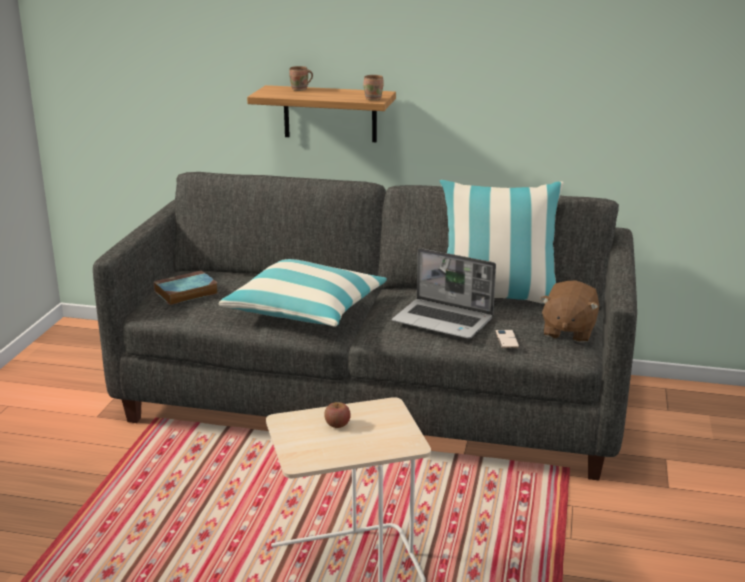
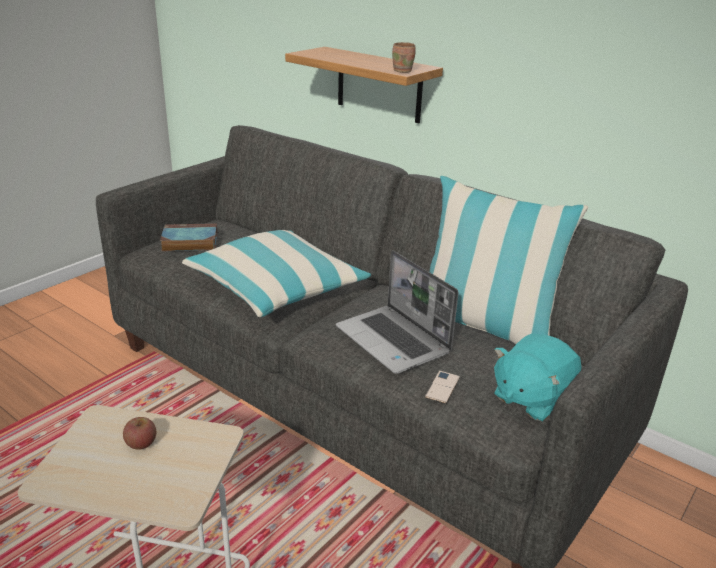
camera: 25 degrees right, 5 degrees up
brown mug [289,66,313,91] -> none
brown plush toy [540,281,599,343] -> turquoise plush toy [494,334,582,421]

